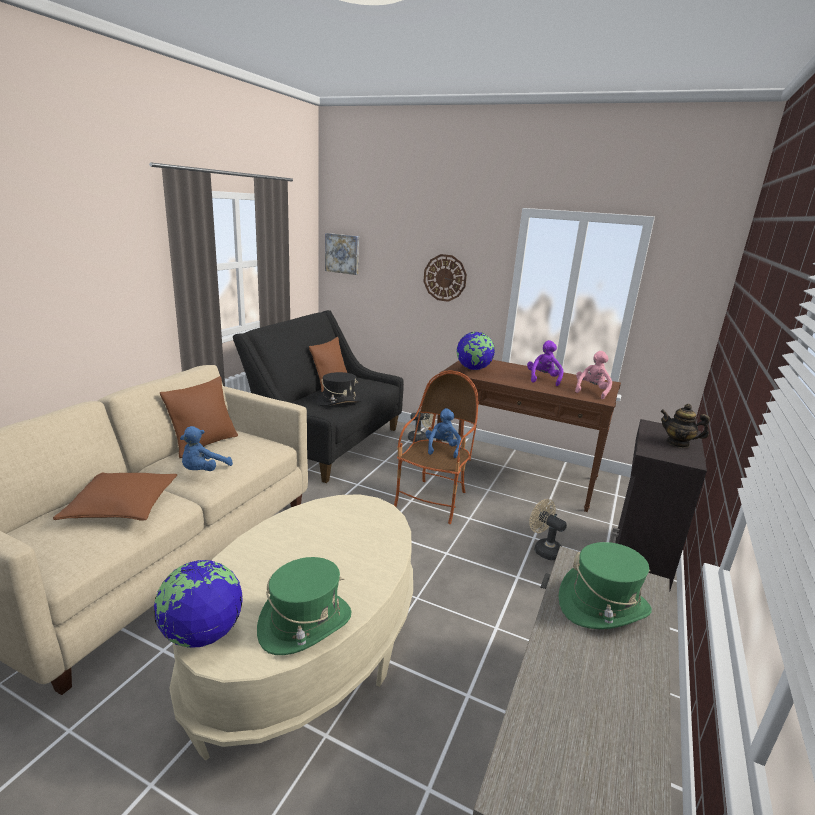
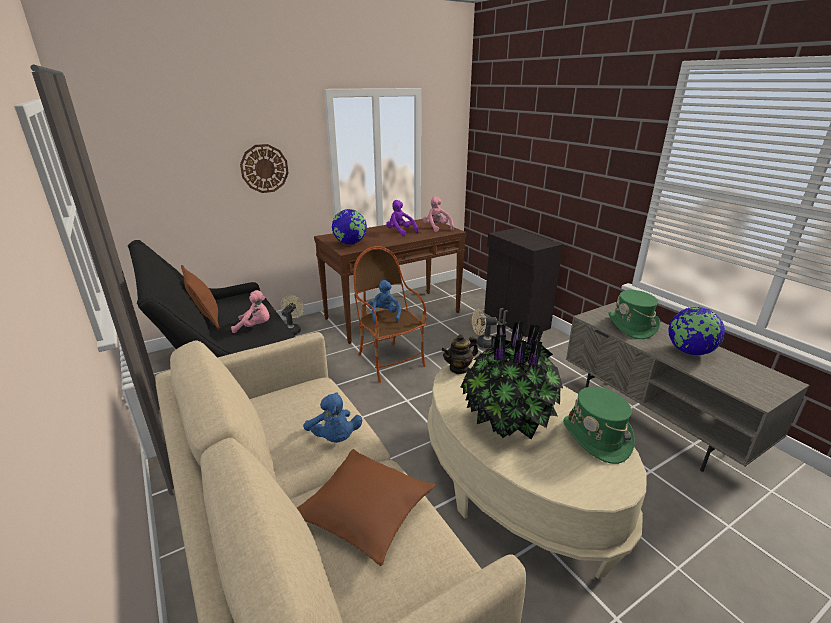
camera: 55 degrees left, 5 degrees up
globe [154,560,243,648] -> globe moved to [668,307,725,355]
brown pillow [160,376,238,458] -> none
black hat [316,372,362,406] -> pink plush toy [231,290,270,333]
picture [325,233,359,275] -> none
blue plush toy [425,408,461,458] -> blue plush toy turned 45 degrees clockwise [368,280,401,323]
teapot [660,404,710,448] -> teapot moved to [441,334,478,374]
none -> potted plant [460,320,563,440]

